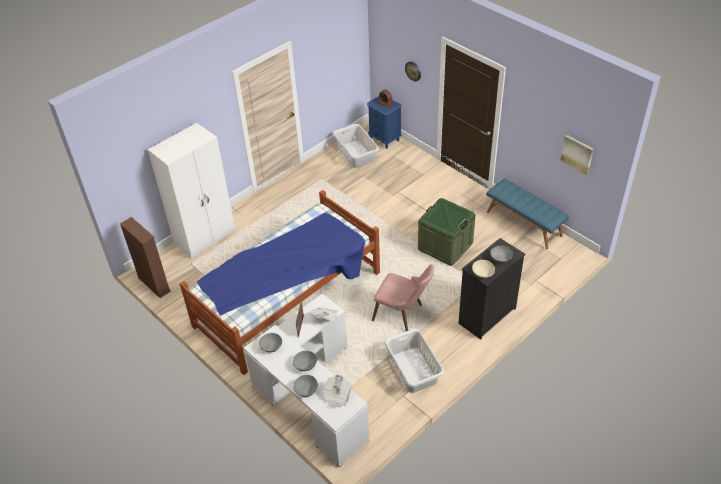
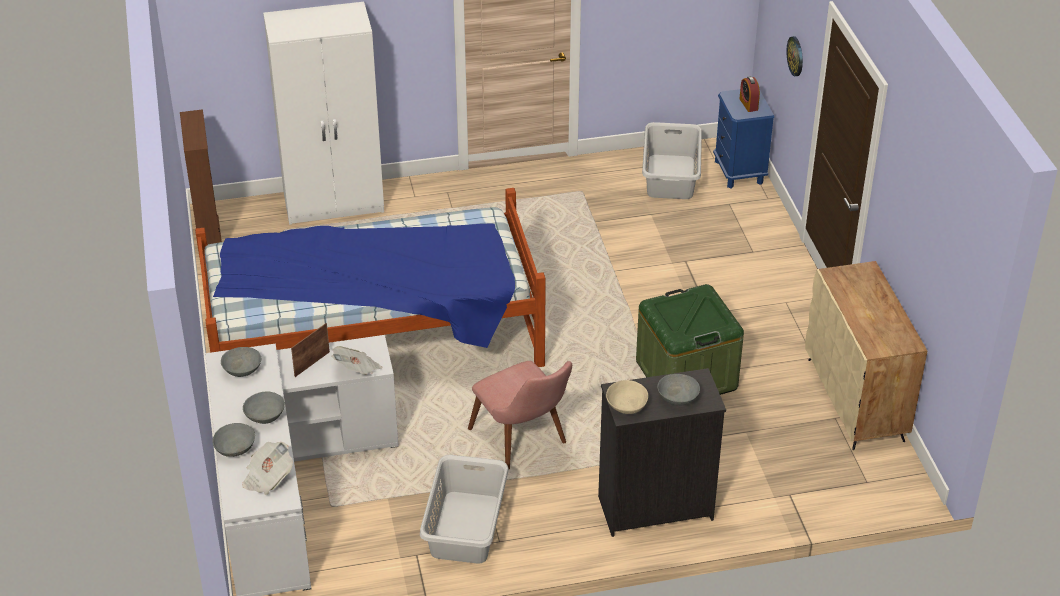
camera: 30 degrees right, 5 degrees down
blue bench [486,179,569,249] -> beige cabinet [805,261,928,450]
picture [560,135,594,175] -> none

